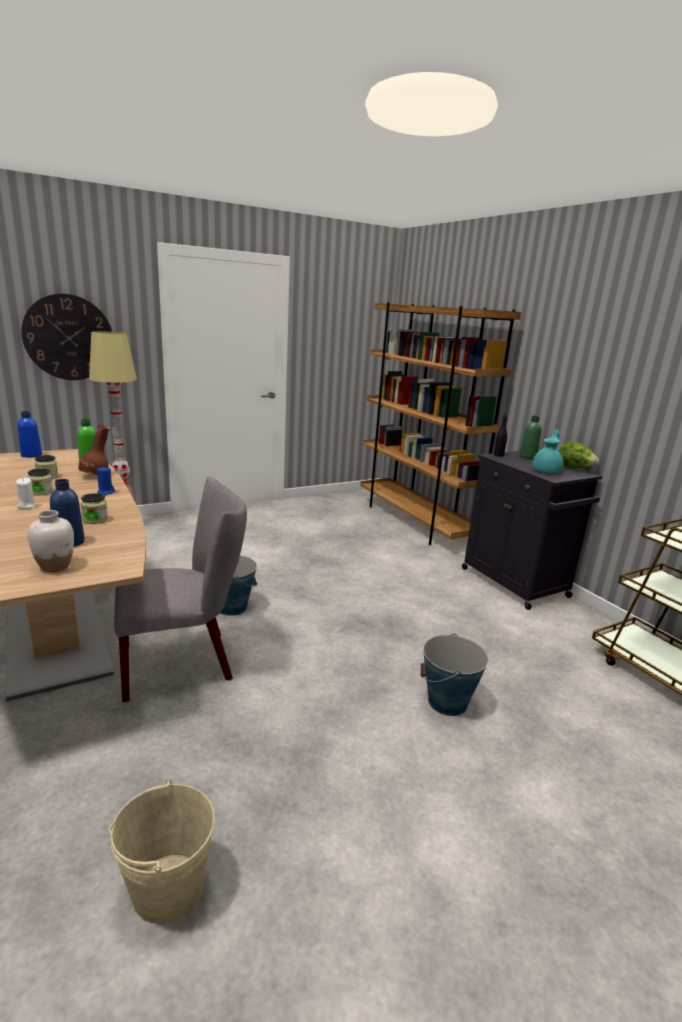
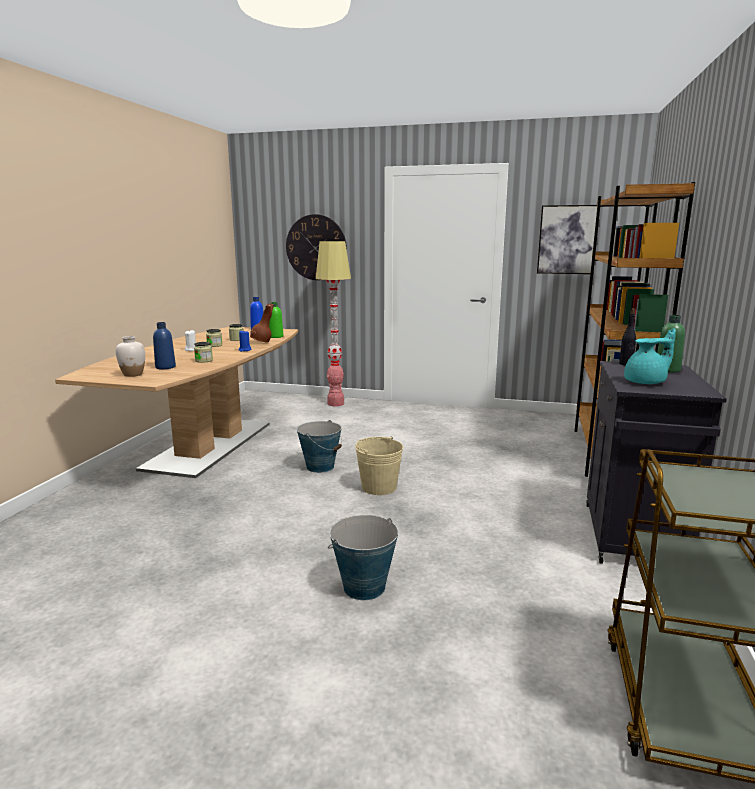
camera: 45 degrees right, 5 degrees down
beige bucket [108,780,215,924] -> beige bucket moved to [355,436,403,495]
grey chair [114,476,247,702] -> none
lettuce [559,442,599,468] -> none
none -> picture [537,205,597,274]

